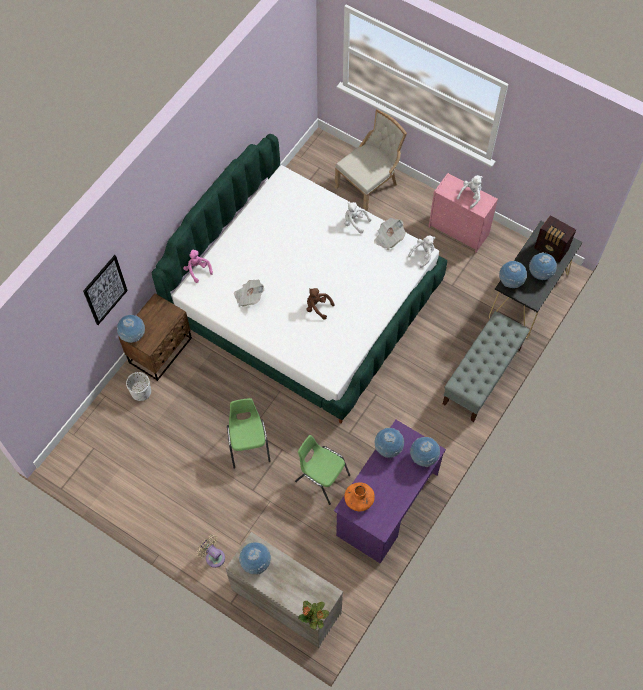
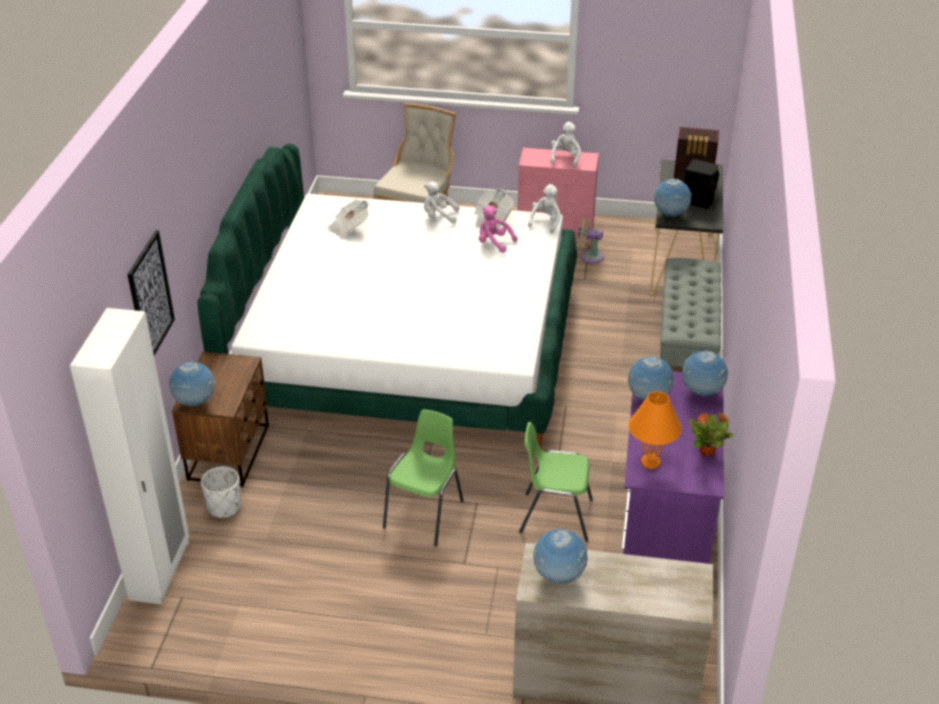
camera: 25 degrees left, 25 degrees down
pink plush toy [183,249,213,283] -> pink plush toy moved to [479,206,517,253]
beige fan [197,535,225,568] -> beige fan moved to [577,217,604,264]
green chair [227,398,271,469] -> green chair turned 60 degrees clockwise [383,409,464,546]
newspaper [234,280,264,307] -> newspaper moved to [327,200,369,237]
potted plant [298,601,329,630] -> potted plant moved to [688,413,734,456]
brown plush toy [306,288,335,319] -> none
orange vase [344,482,375,512] -> orange table lamp [628,392,682,469]
globe [529,252,557,280] -> black speaker [684,159,719,209]
none -> white wardrobe [70,308,189,604]

